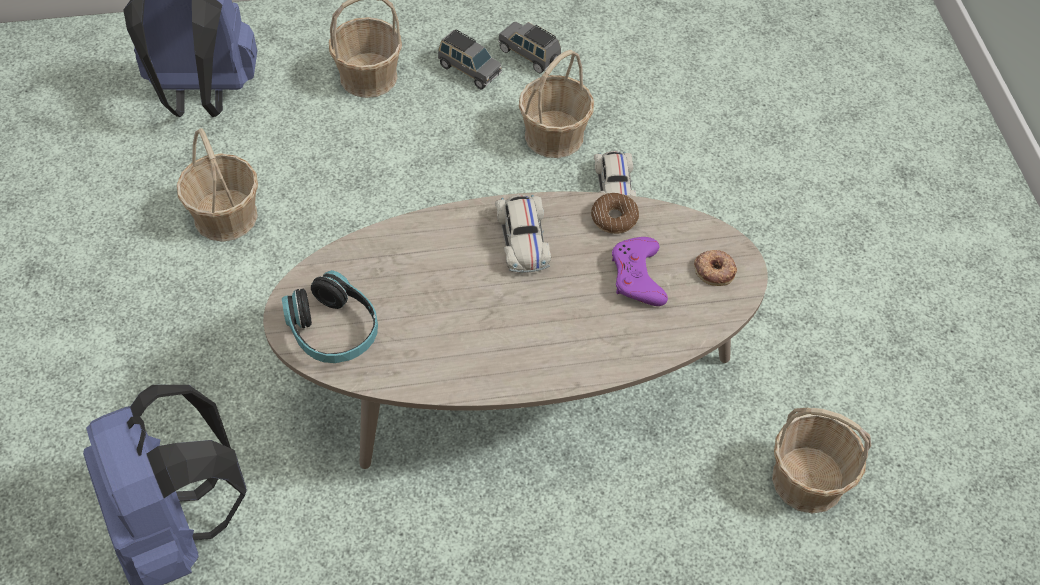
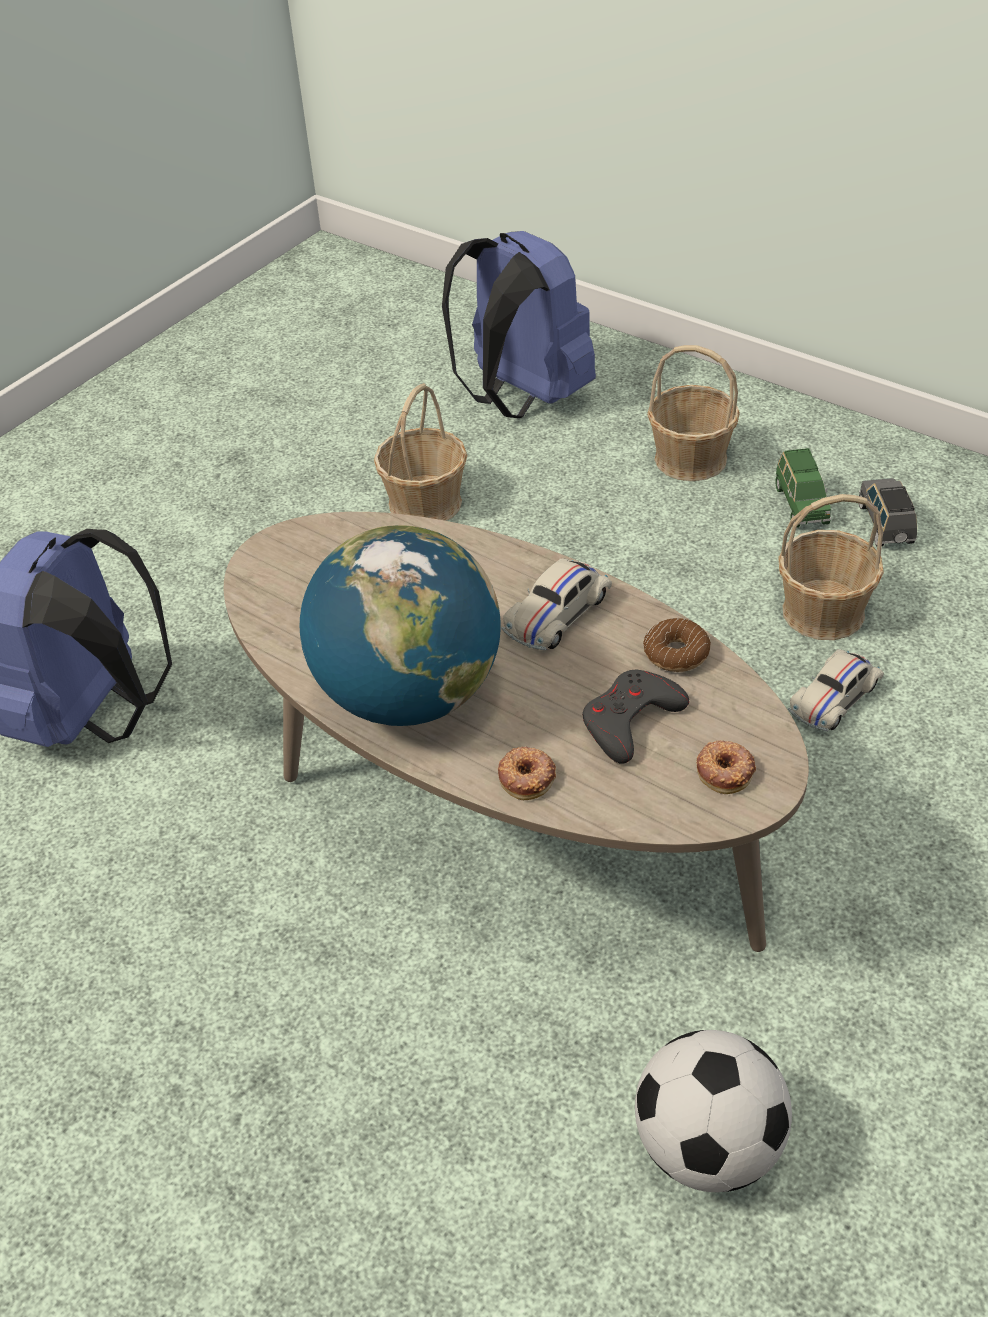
camera: 50 degrees right, 10 degrees down
headphones [282,270,378,363] -> none
grey toy car [438,29,502,89] -> green toy car [776,448,831,528]
purple game controller [612,237,668,306] -> grey game controller [582,669,689,764]
basket [772,408,871,514] -> football [635,1030,792,1192]
none -> globe [300,525,501,726]
none -> donut [498,746,556,800]

